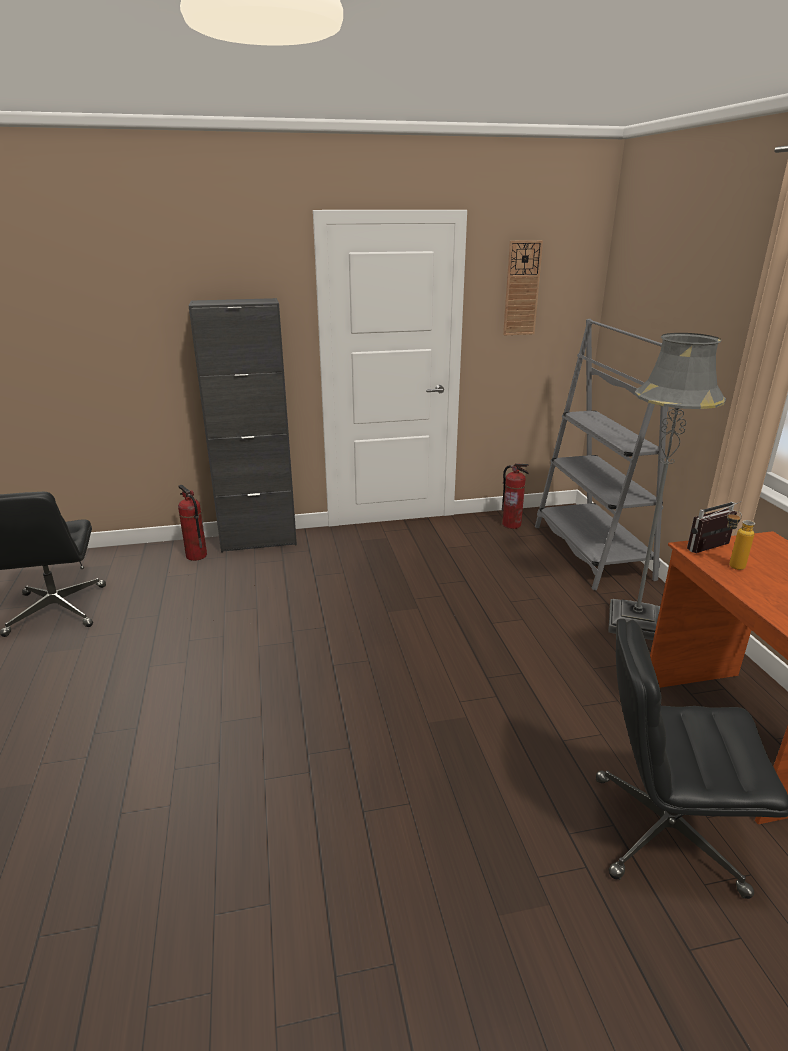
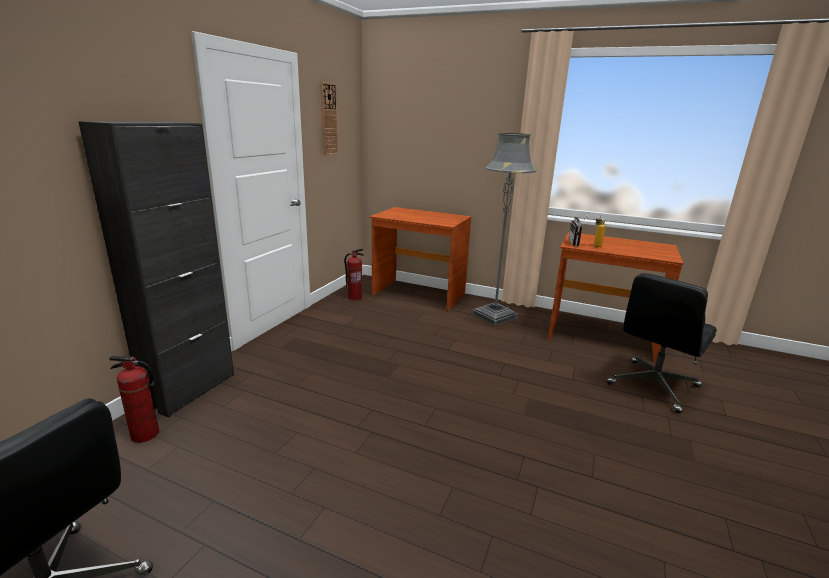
camera: 55 degrees left, 5 degrees down
grey bookcase [535,319,669,590] -> brown desk [370,207,471,311]

